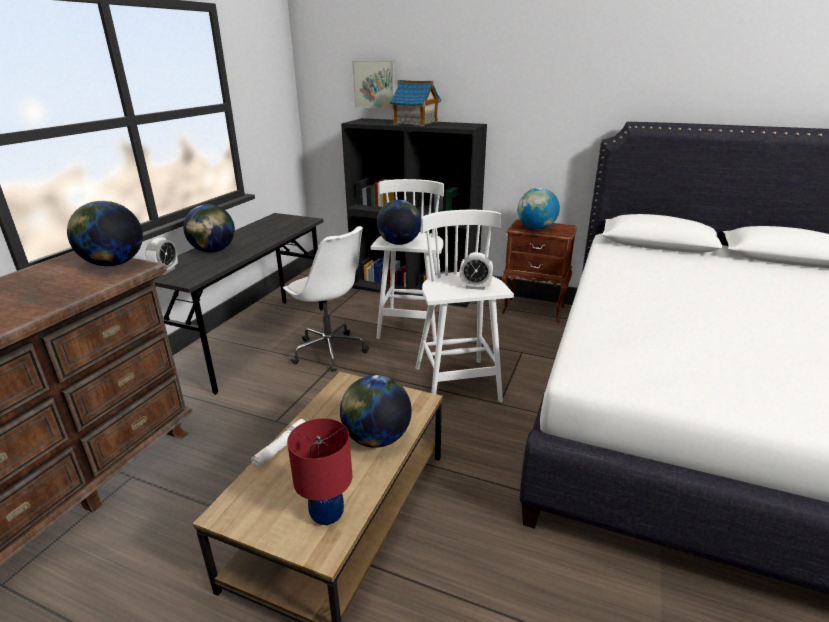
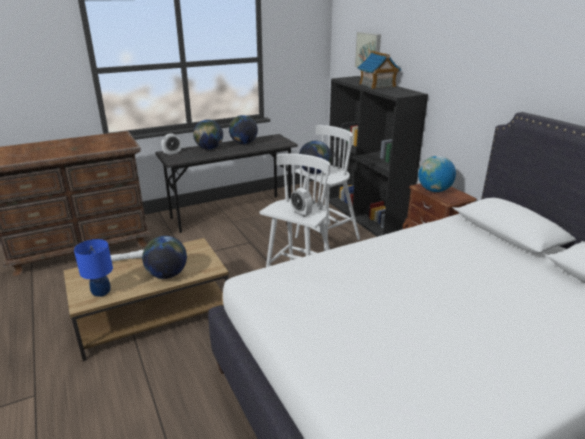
camera: 40 degrees right, 0 degrees up
globe [67,201,143,266] -> globe moved to [229,115,258,144]
white office chair [283,226,369,372] -> none
red table lamp [287,418,352,525] -> blue table lamp [74,239,113,297]

